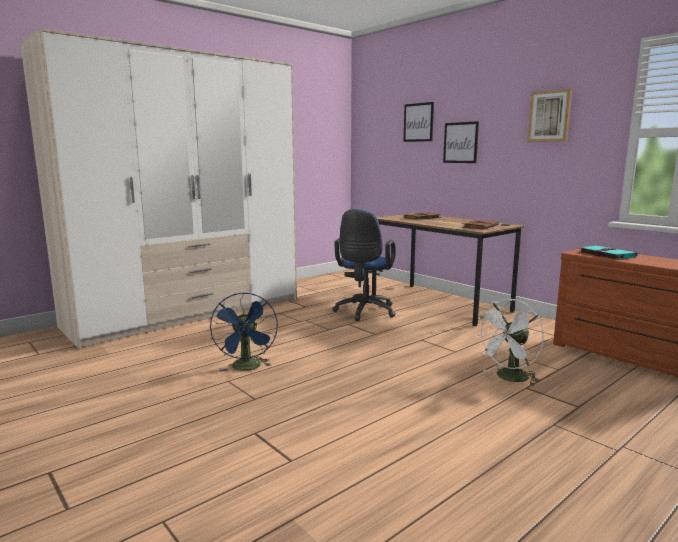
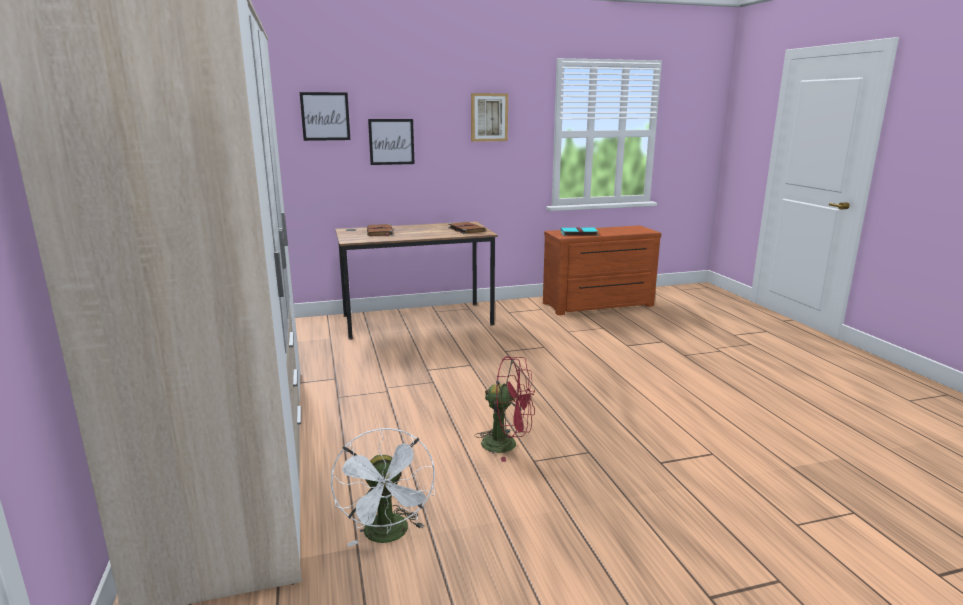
camera: 65 degrees left, 5 degrees up
blue fan [210,293,278,372] -> red fan [475,356,535,462]
blue office chair [332,209,396,321] -> none
white fan [477,299,544,386] -> white fan moved to [331,428,435,547]

